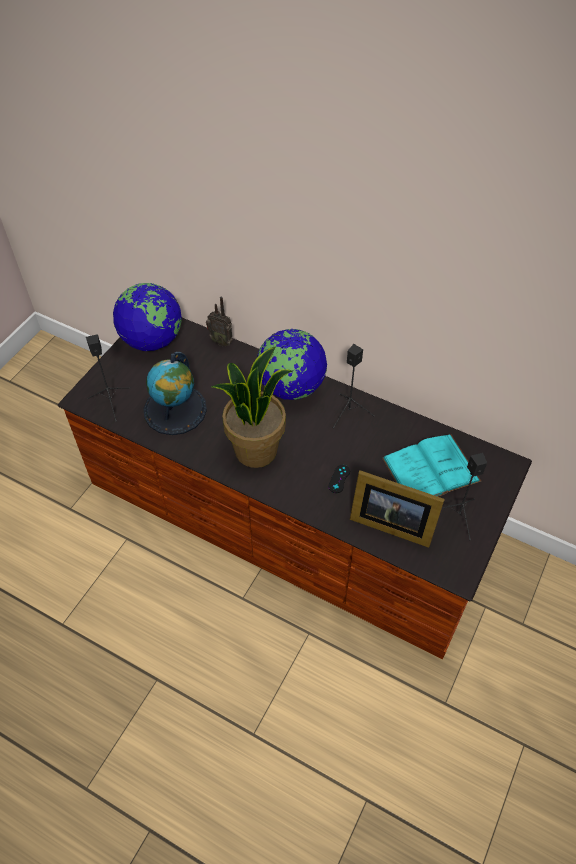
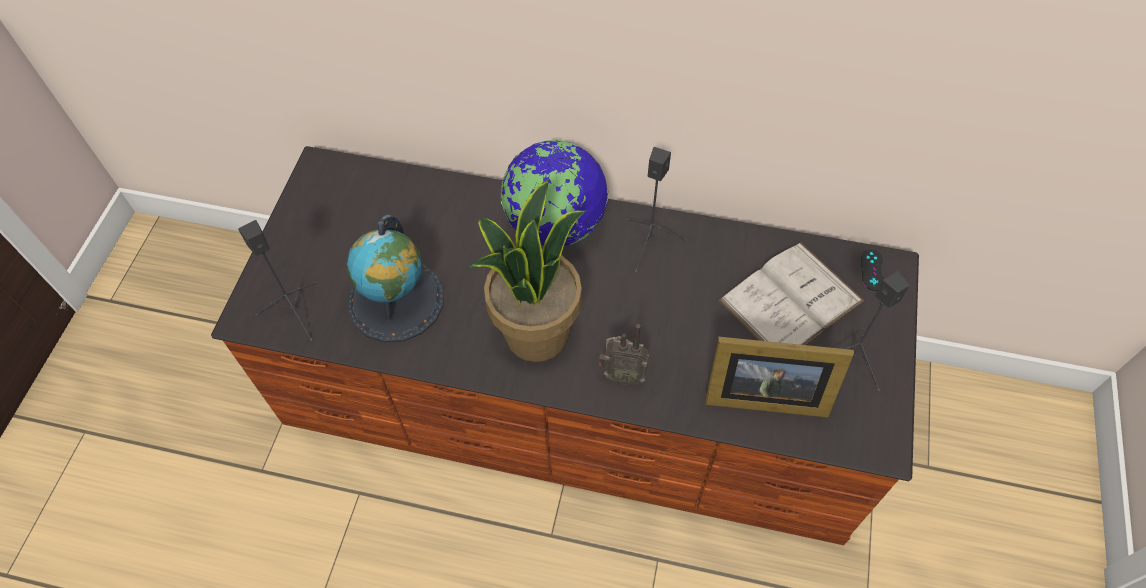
camera: 15 degrees left, 5 degrees up
globe [113,283,182,351] -> none
radio [206,296,233,346] -> radio moved to [599,324,649,385]
black game controller [328,465,350,493] -> black game controller moved to [861,249,884,291]
turquoise book [382,435,481,497] -> white book [719,242,864,345]

